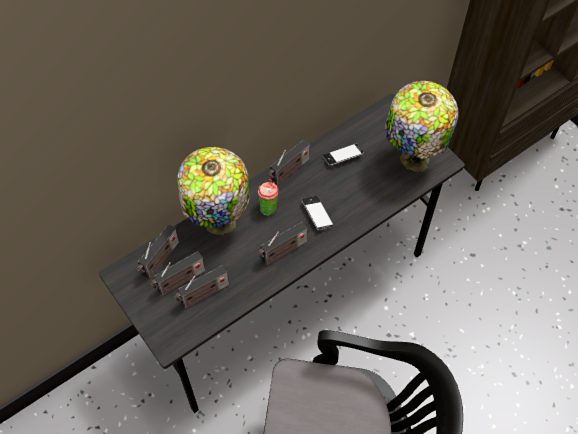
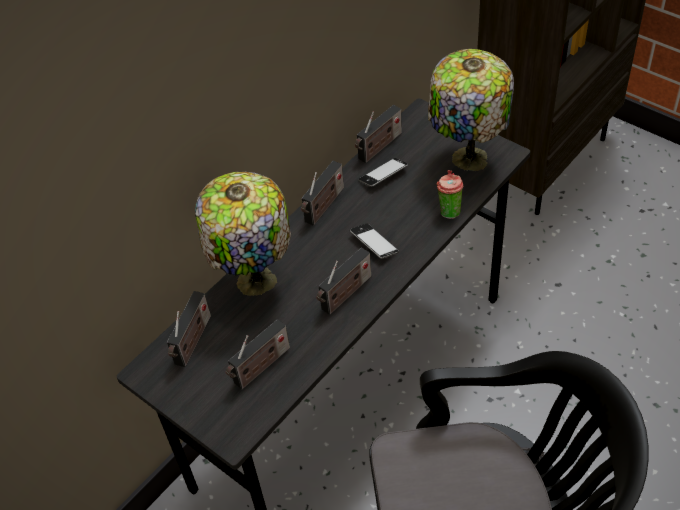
camera: 10 degrees left, 10 degrees down
radio [151,251,205,296] -> radio moved to [355,105,402,163]
cup [258,179,279,216] -> cup moved to [436,170,463,219]

